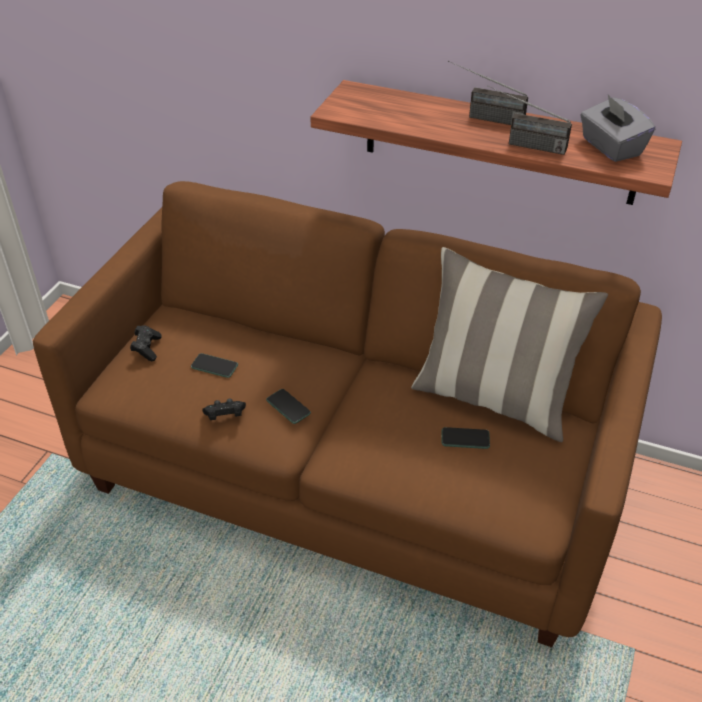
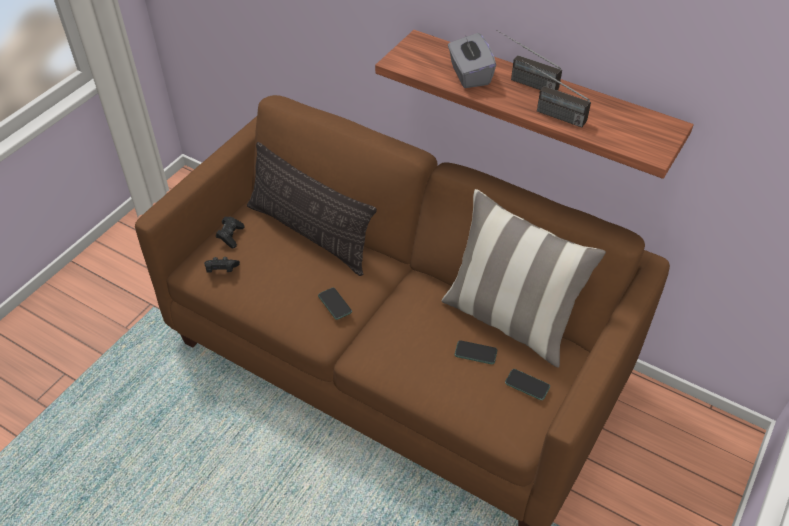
camera: 10 degrees right, 5 degrees up
phone [191,353,238,378] -> phone moved to [505,369,550,400]
black game controller [202,398,246,420] -> black game controller moved to [204,257,240,273]
grey tissue box [580,95,655,162] -> grey tissue box moved to [448,33,496,88]
none -> pillow [247,142,377,276]

